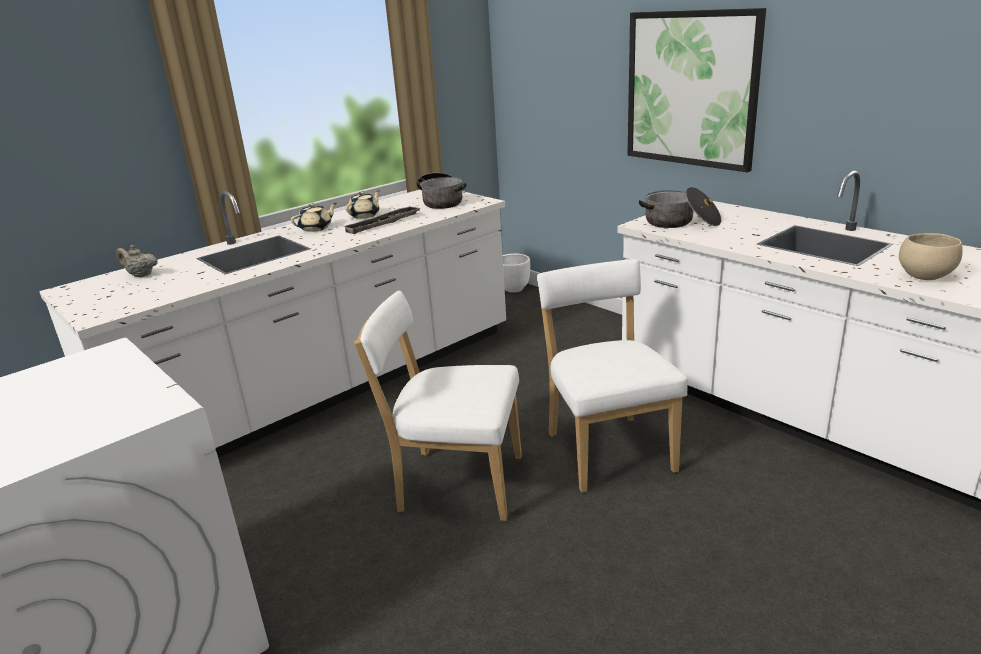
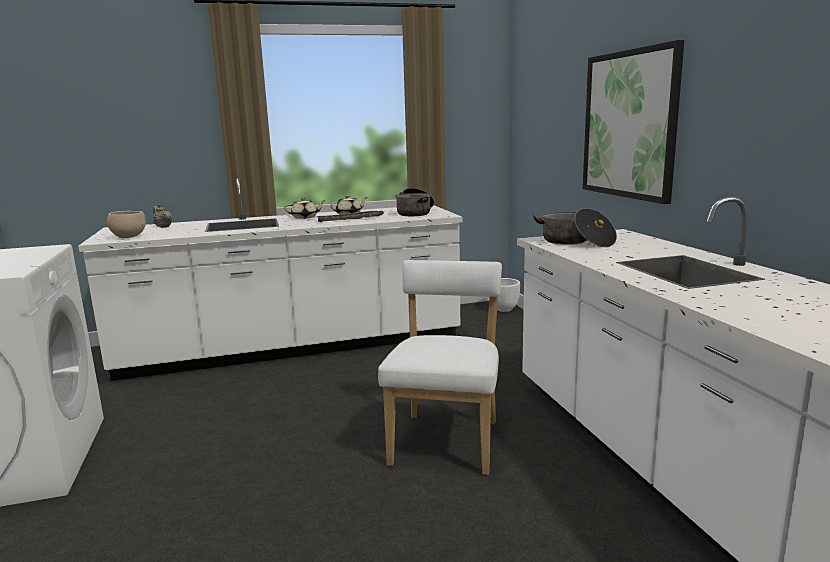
camera: 25 degrees right, 10 degrees down
white chair [355,290,522,521] -> none
beige bowl [899,233,963,280] -> beige bowl moved to [107,211,146,238]

